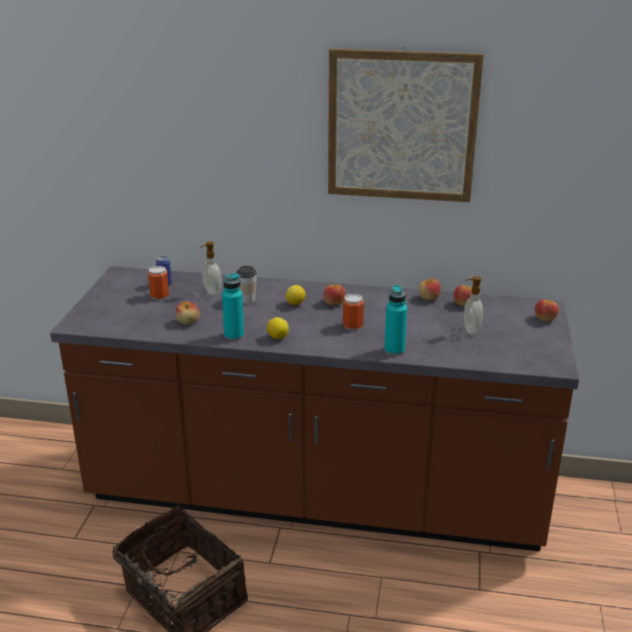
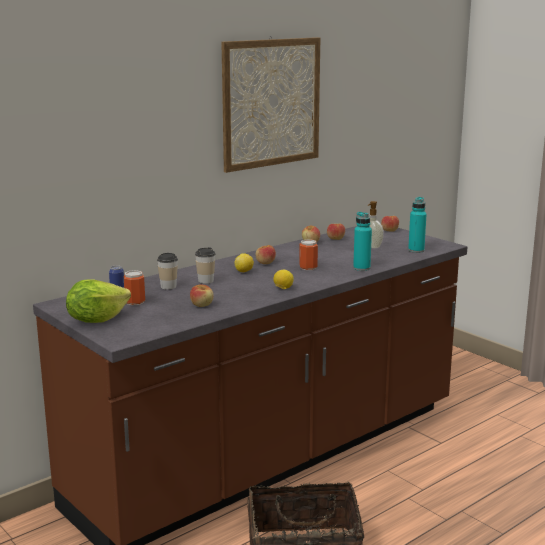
camera: 50 degrees left, 10 degrees down
soap dispenser [200,242,222,295] -> cup [157,253,178,290]
turquoise bottle [222,273,244,341] -> turquoise bottle moved to [408,197,427,253]
none -> lettuce [66,279,131,323]

